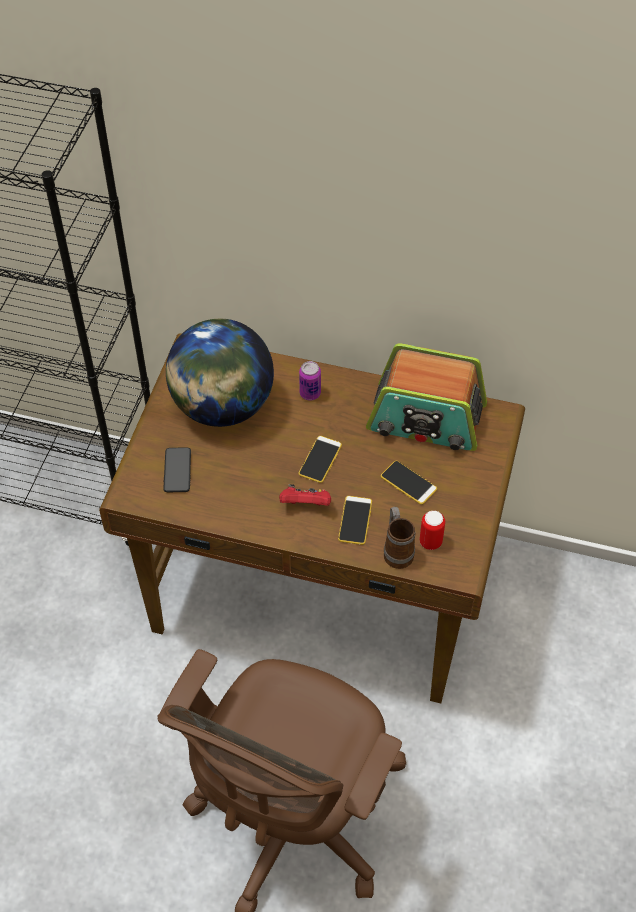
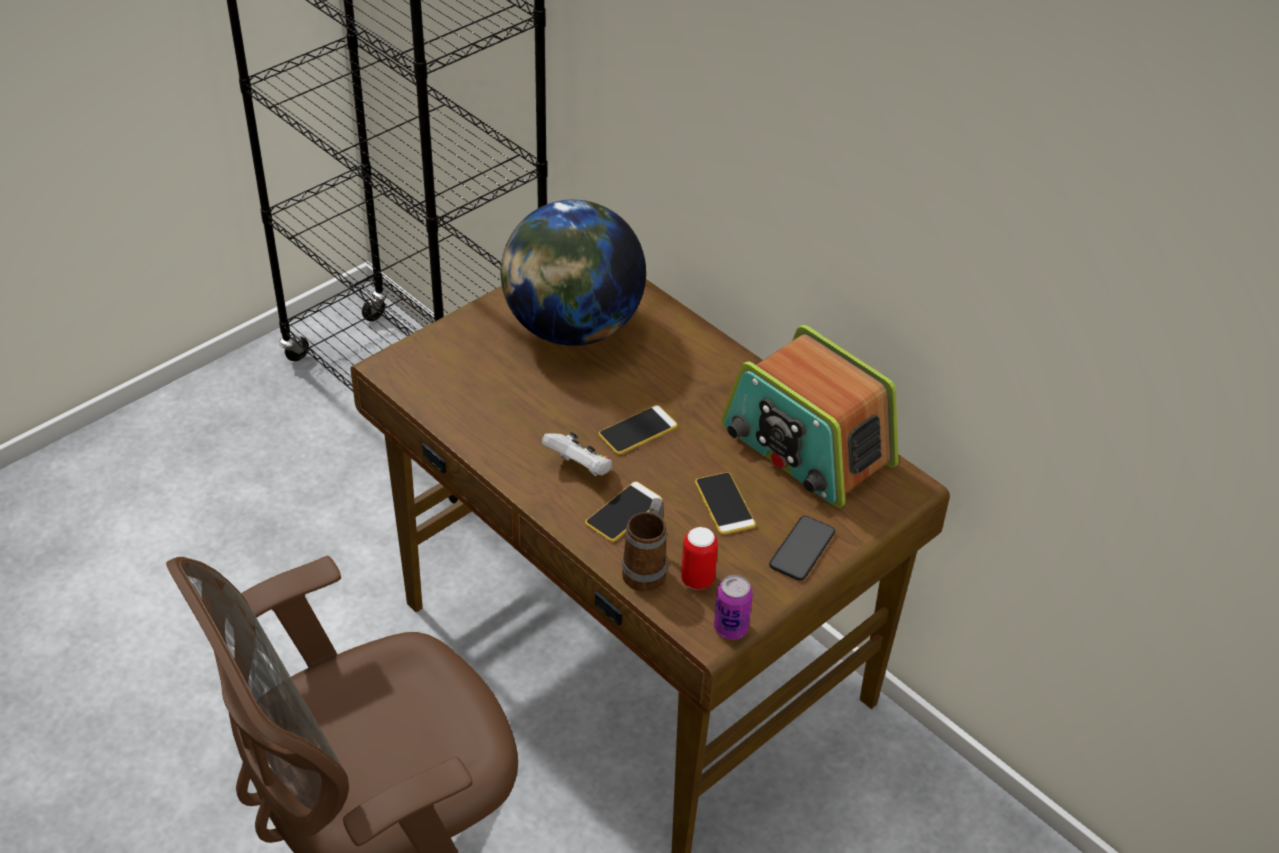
camera: 30 degrees right, 10 degrees down
phone [163,447,191,492] -> phone moved to [769,516,835,581]
red game controller [279,484,331,506] -> white game controller [542,432,612,476]
can [299,361,321,401] -> can moved to [714,575,753,640]

